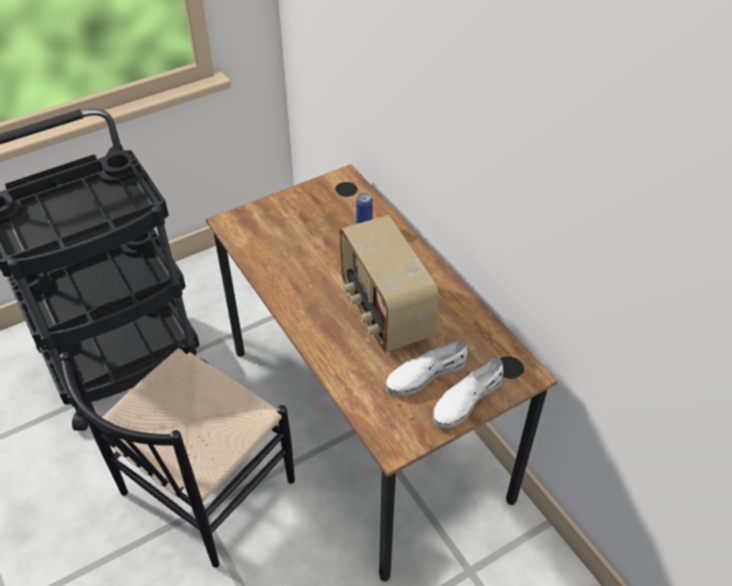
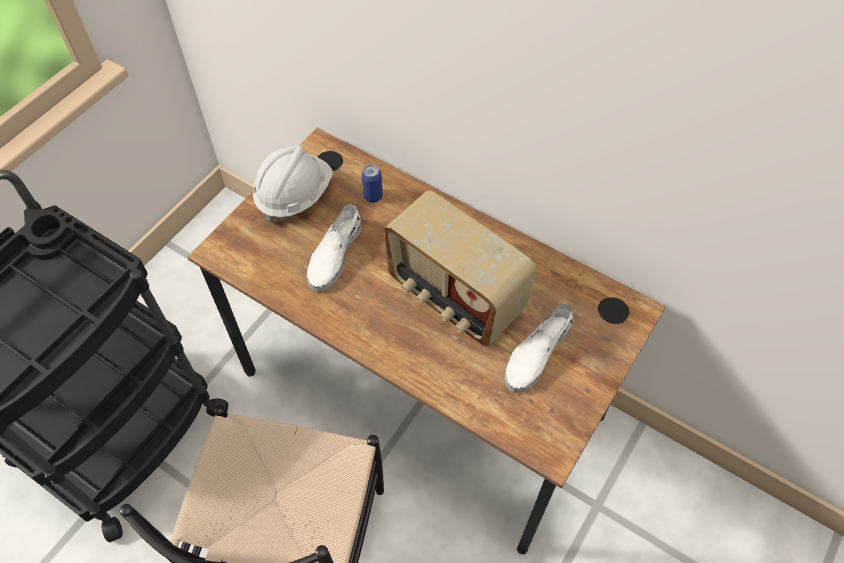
camera: 25 degrees left, 10 degrees up
white shoe [433,358,503,429] -> white shoe moved to [307,204,362,292]
none -> white hard hat [253,145,333,224]

